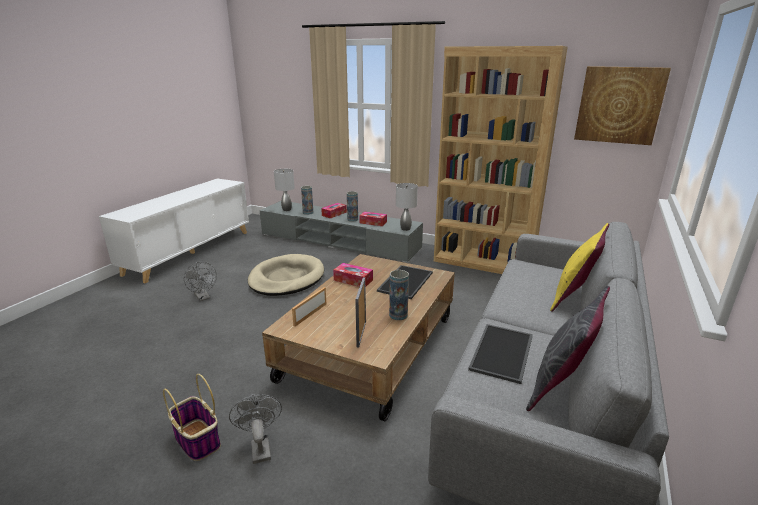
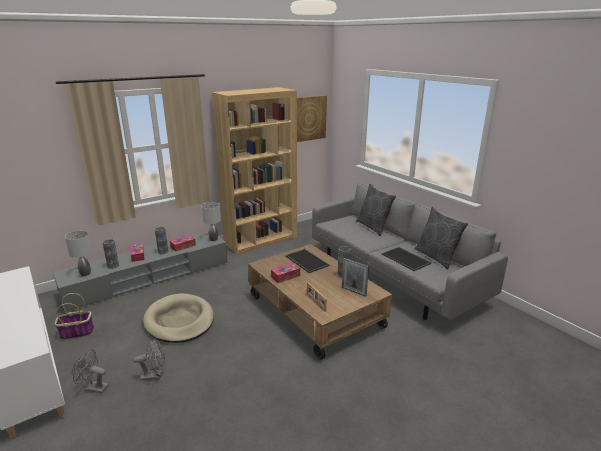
camera: 60 degrees left, 0 degrees up
basket [163,374,221,461] -> basket moved to [55,293,94,340]
grey fan [229,394,282,464] -> grey fan moved to [72,350,109,393]
yellow pillow [550,223,609,312] -> grey pillow [356,184,396,236]

